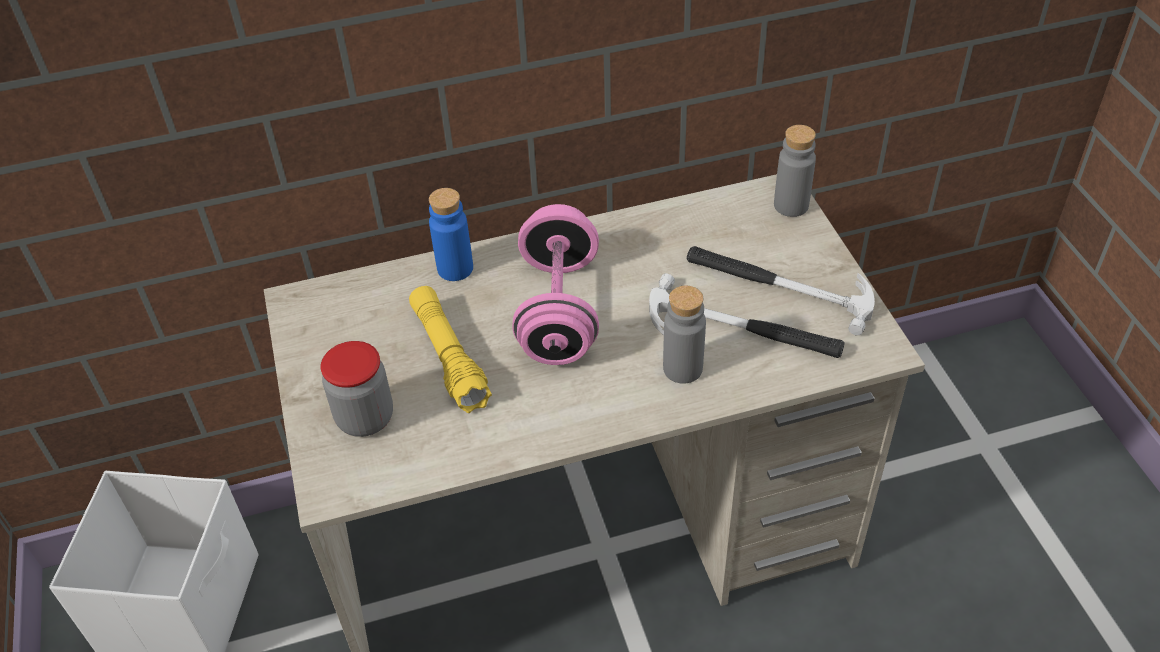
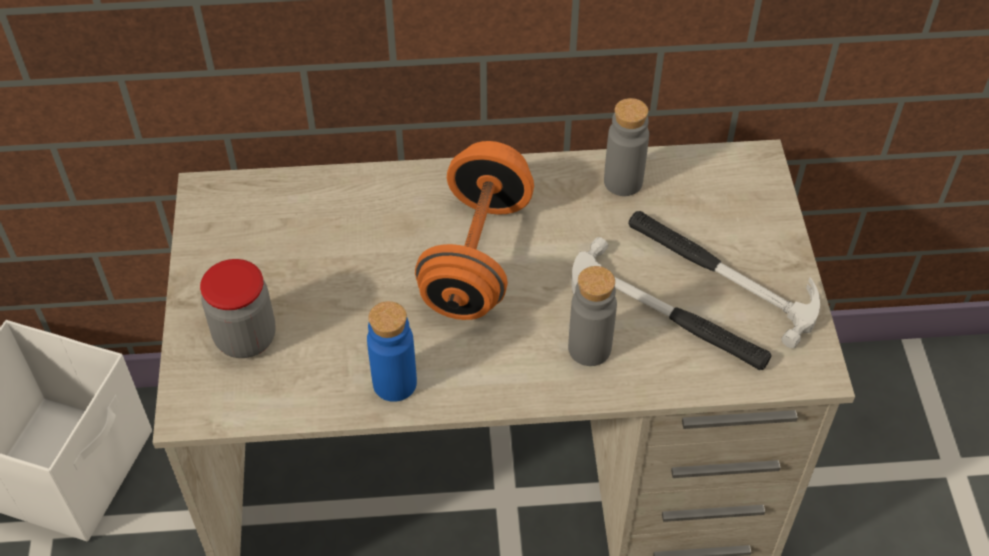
camera: 10 degrees right, 5 degrees up
yellow flashlight [409,286,492,413] -> none
blue bottle [429,188,473,281] -> blue bottle moved to [367,301,417,402]
pink dumbbell [512,204,599,365] -> orange dumbbell [415,141,534,320]
grey bottle [774,125,816,217] -> grey bottle moved to [604,98,649,196]

